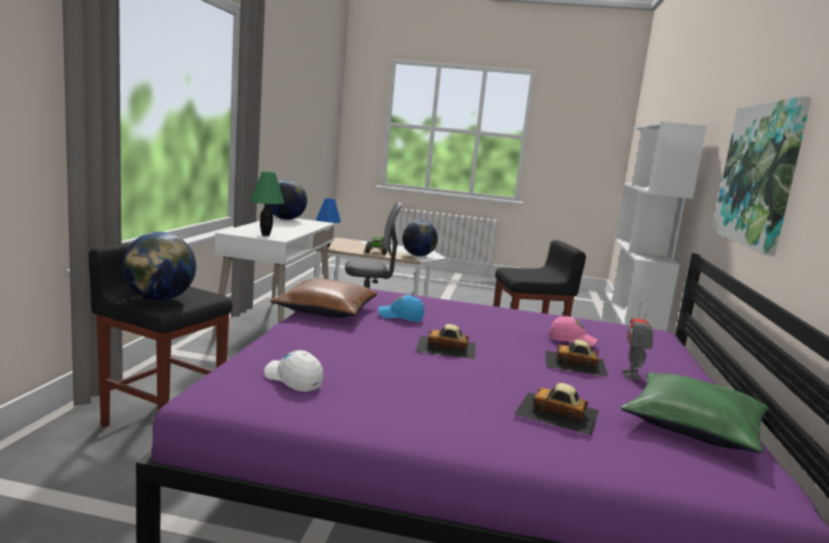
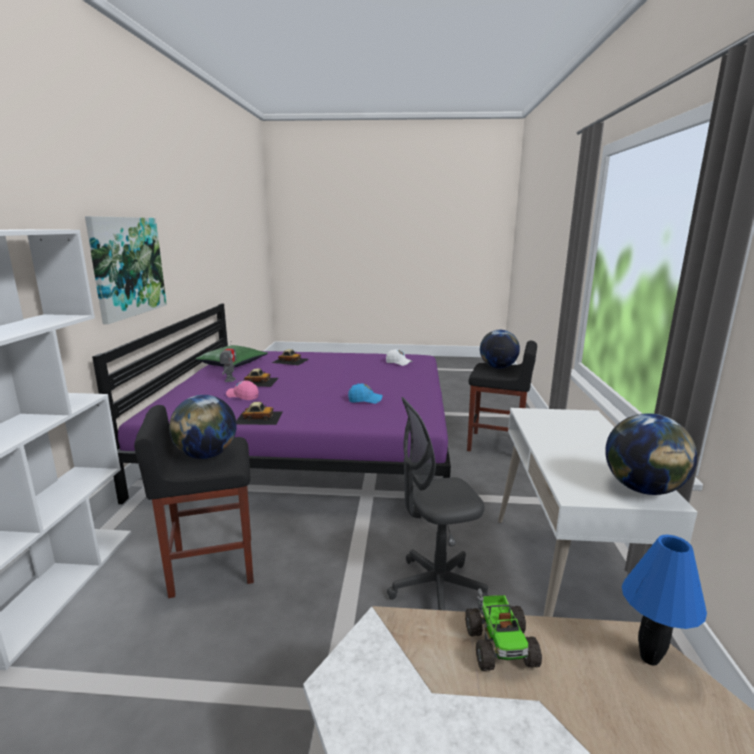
camera: 175 degrees right, 5 degrees up
green table lamp [250,171,284,236] -> none
brown pillow [270,278,377,318] -> none
globe [402,220,438,256] -> globe moved to [169,395,237,459]
toy car [415,324,476,359] -> toy car moved to [236,402,283,425]

